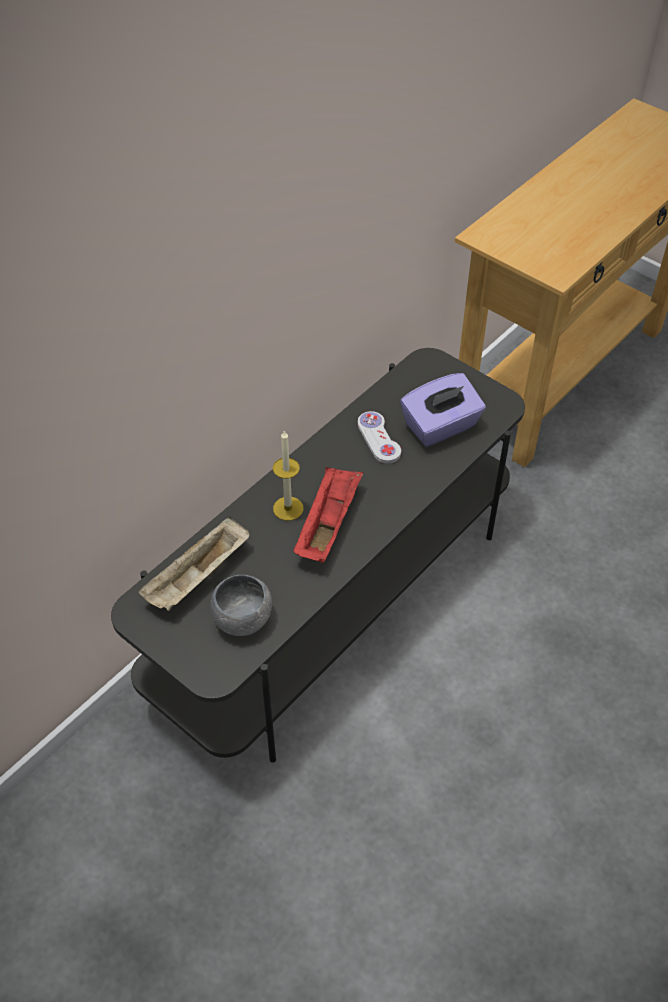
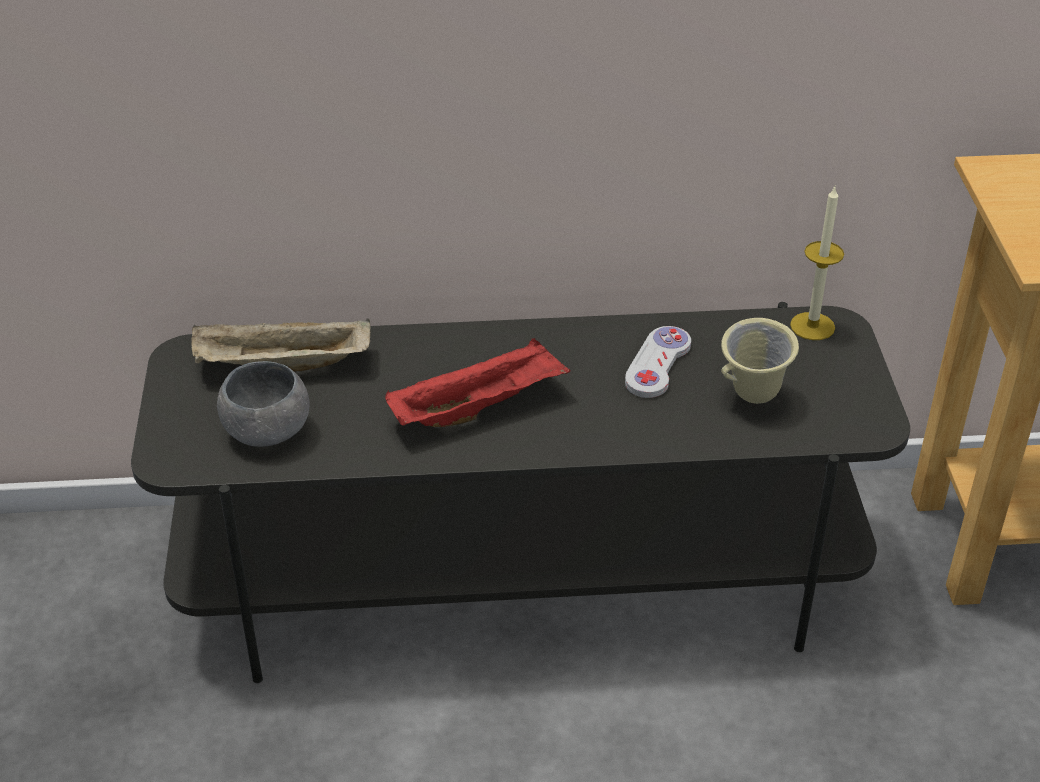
camera: 45 degrees right, 10 degrees down
candle [273,430,303,521] -> candle moved to [790,187,844,340]
purple tissue box [400,373,486,447] -> beige mug [721,318,799,404]

